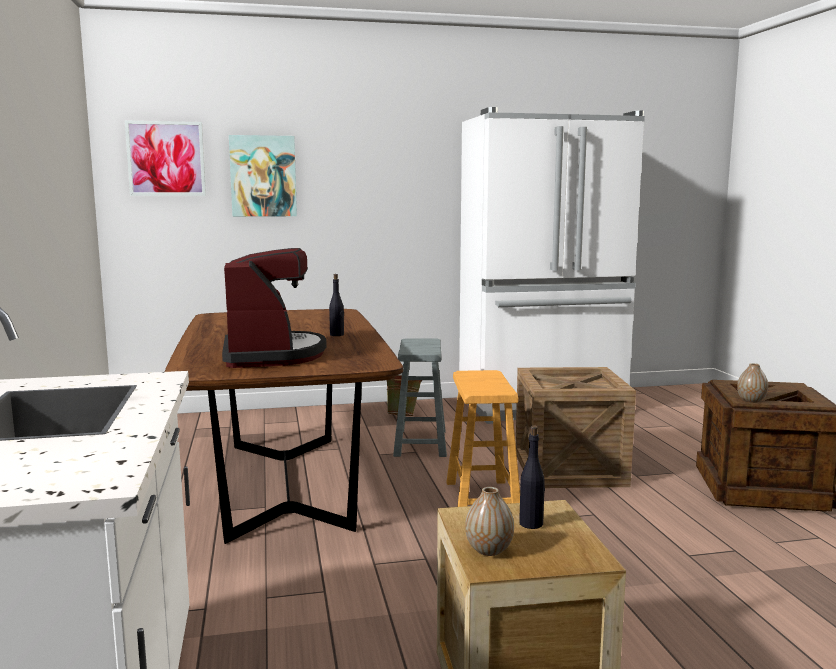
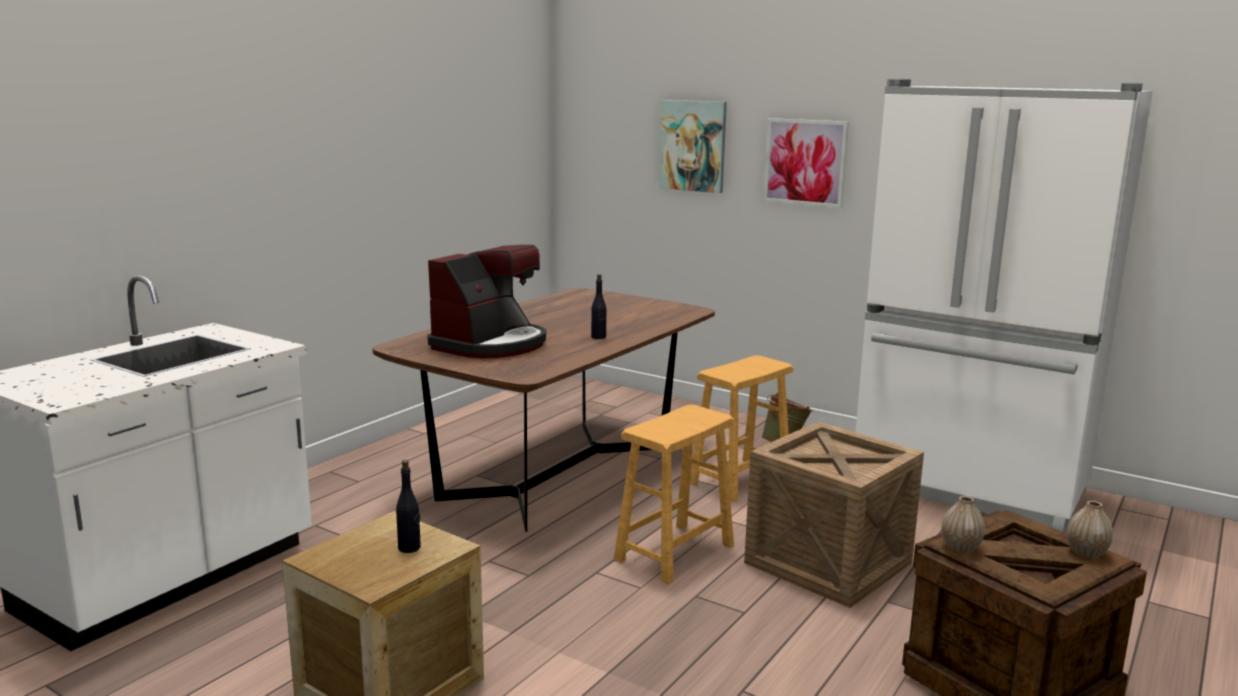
camera: 45 degrees right, 5 degrees up
picture [125,121,206,196] -> picture moved to [763,118,849,208]
grey stool [393,338,447,457] -> brown stool [690,355,794,501]
vase [465,487,514,556] -> vase moved to [1067,501,1113,558]

